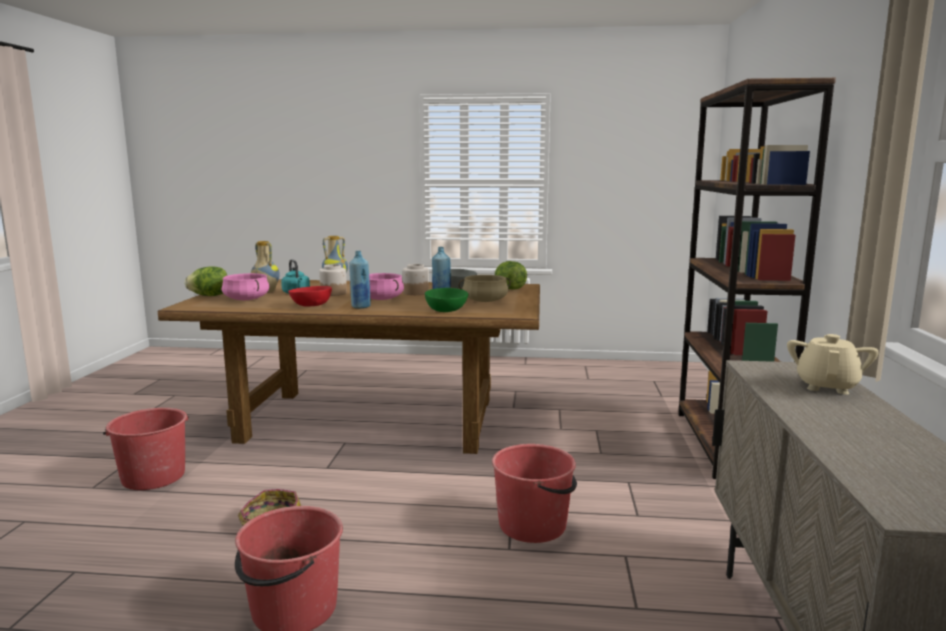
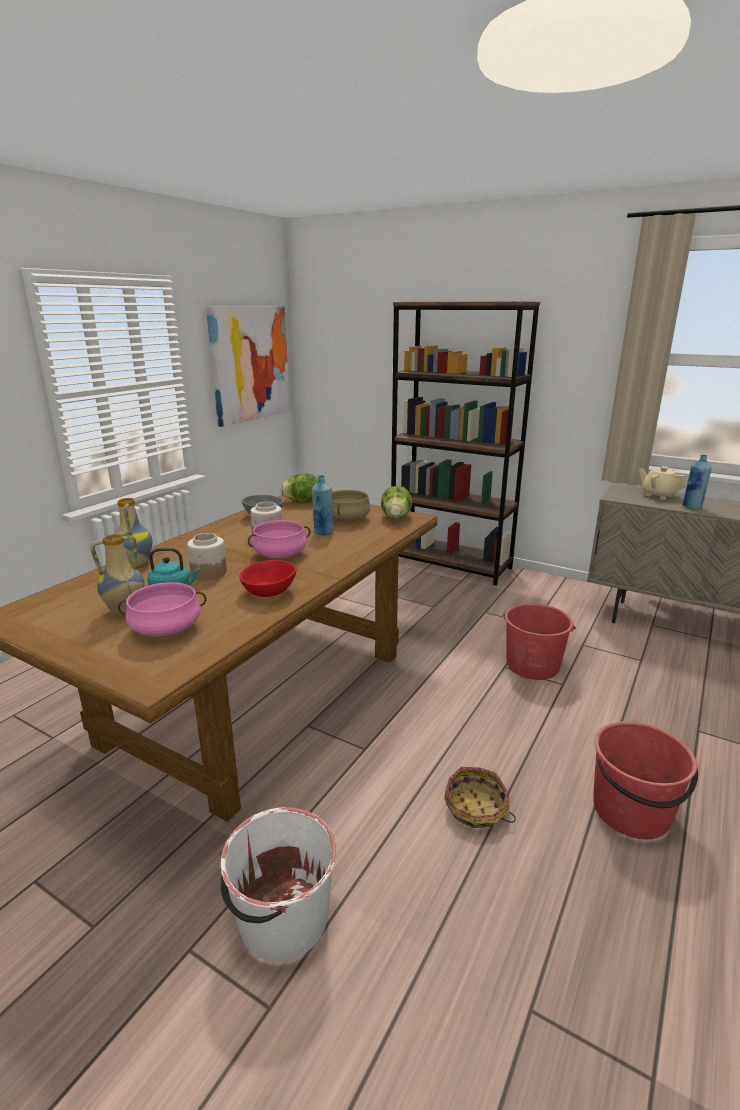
camera: 65 degrees left, 10 degrees up
red bucket [103,408,189,490] -> white bucket [221,807,336,962]
lettuce [185,266,227,296] -> lettuce moved to [381,486,413,519]
blue bottle [349,251,371,308] -> blue bottle moved to [682,455,712,510]
green bowl [425,288,468,312] -> none
none -> picture [206,306,290,427]

